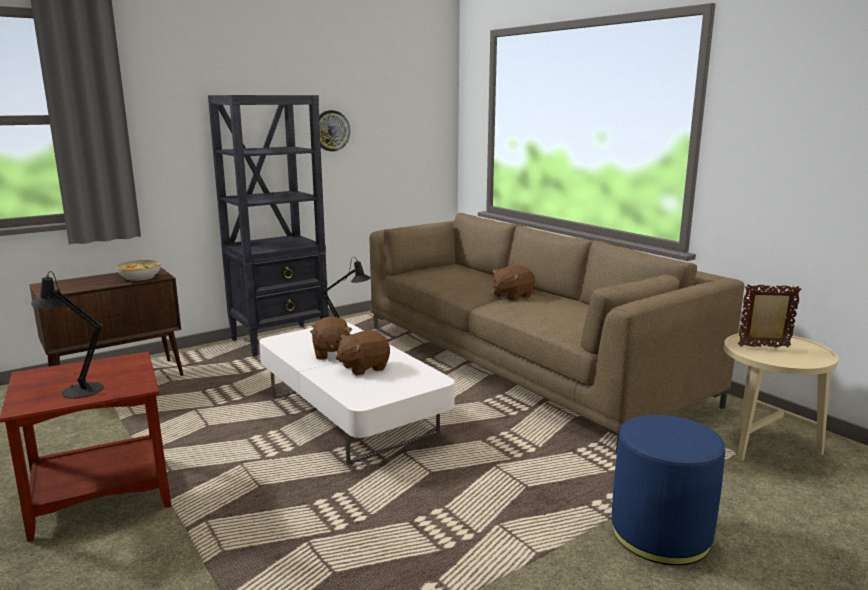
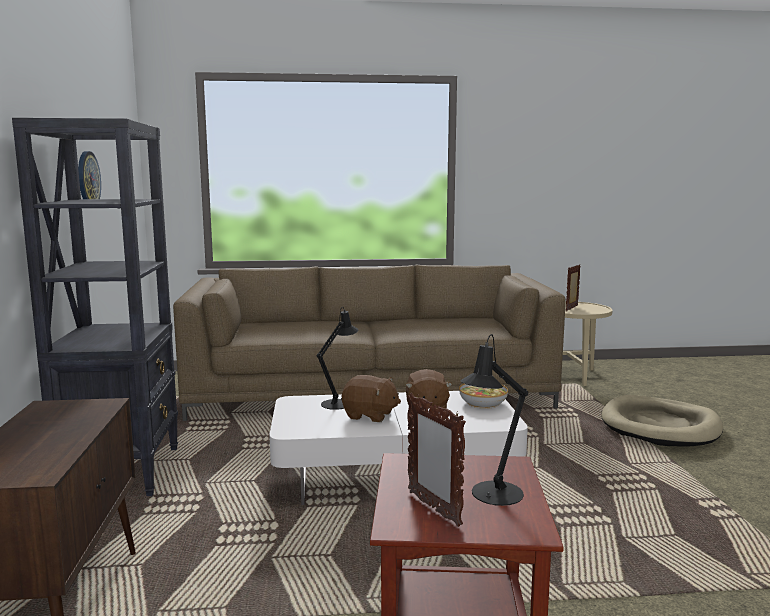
camera: 60 degrees left, 5 degrees down
bowl [116,260,161,281] -> bowl moved to [459,384,508,409]
brown plush toy [492,265,535,301] -> none
blue ottoman [611,415,725,565] -> beige dog bed [601,395,723,447]
none -> picture frame [407,393,466,527]

